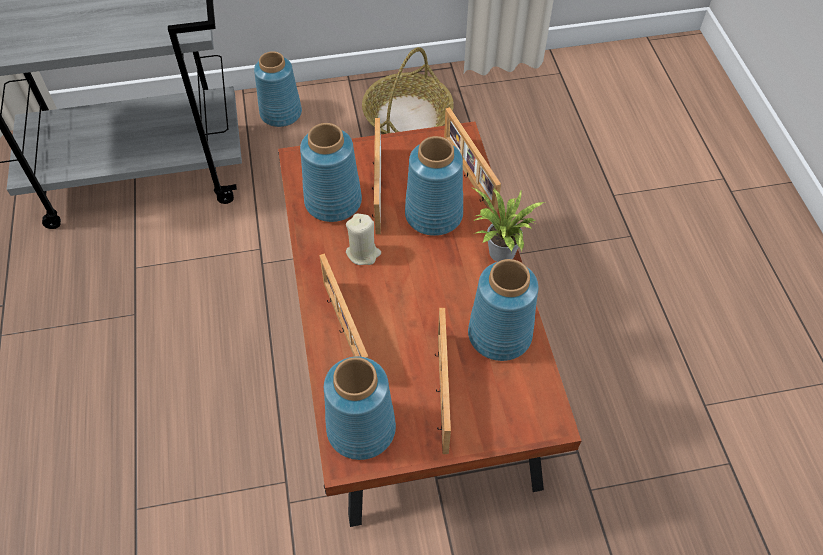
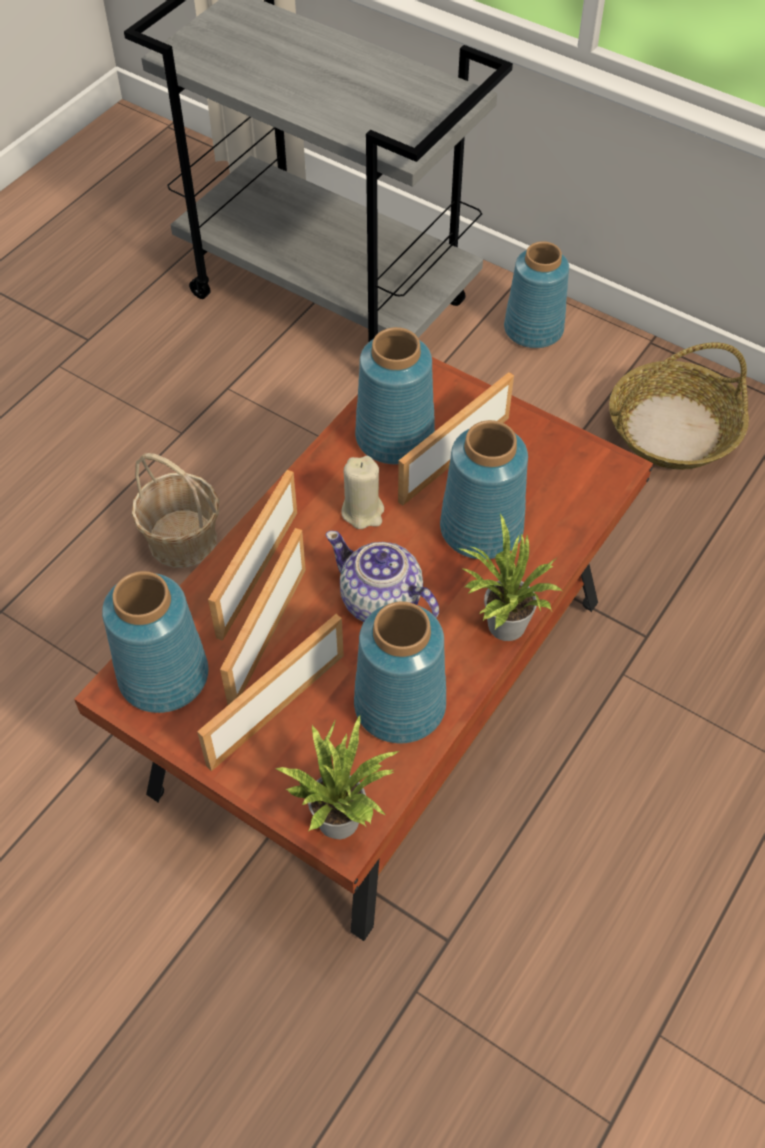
camera: 45 degrees right, 0 degrees up
picture frame [444,107,501,213] -> picture frame moved to [220,528,306,705]
none -> basket [132,453,219,568]
none -> potted plant [274,715,400,839]
none -> teapot [326,531,439,622]

